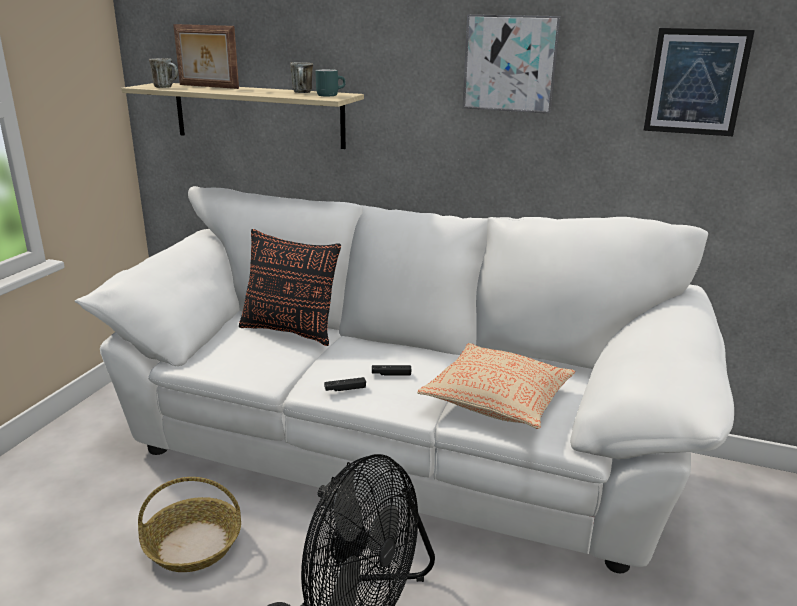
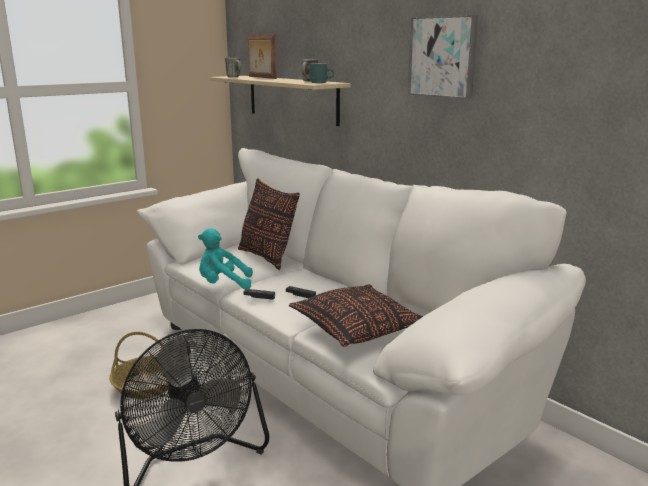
camera: 30 degrees right, 5 degrees down
beige pillow [417,343,575,429] -> black pillow [289,284,423,347]
picture [644,28,755,136] -> none
none -> turquoise plush toy [198,228,253,290]

